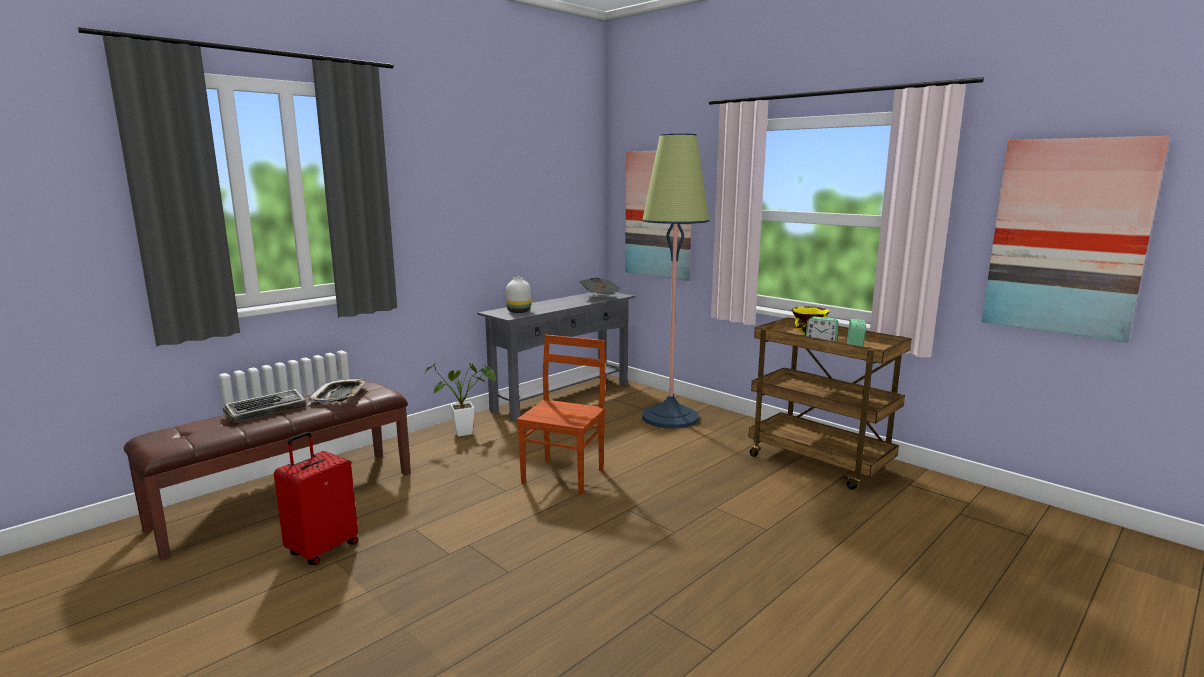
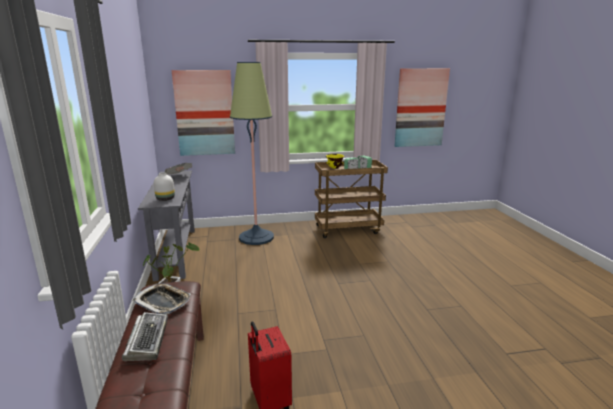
camera: 55 degrees left, 5 degrees up
brown chair [517,335,606,495] -> none

